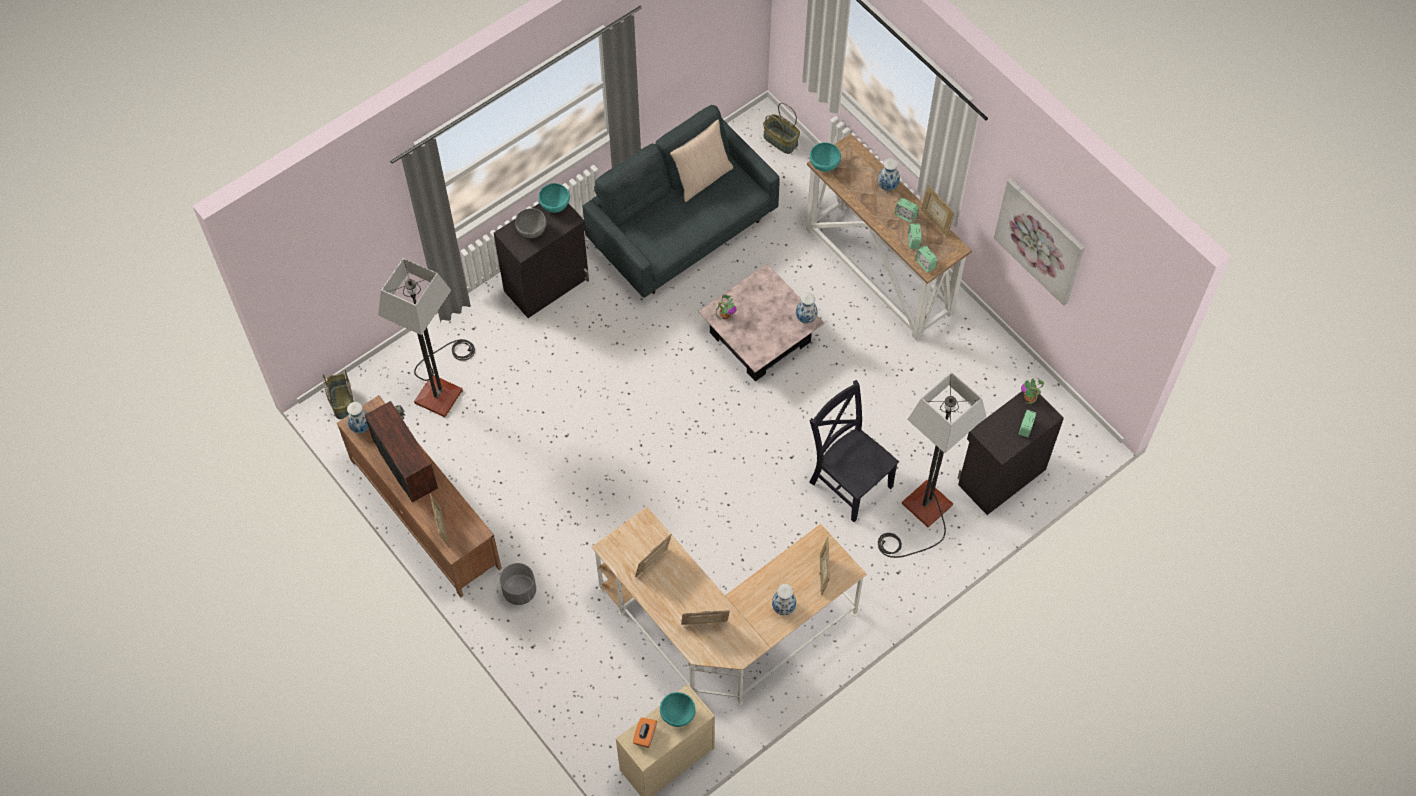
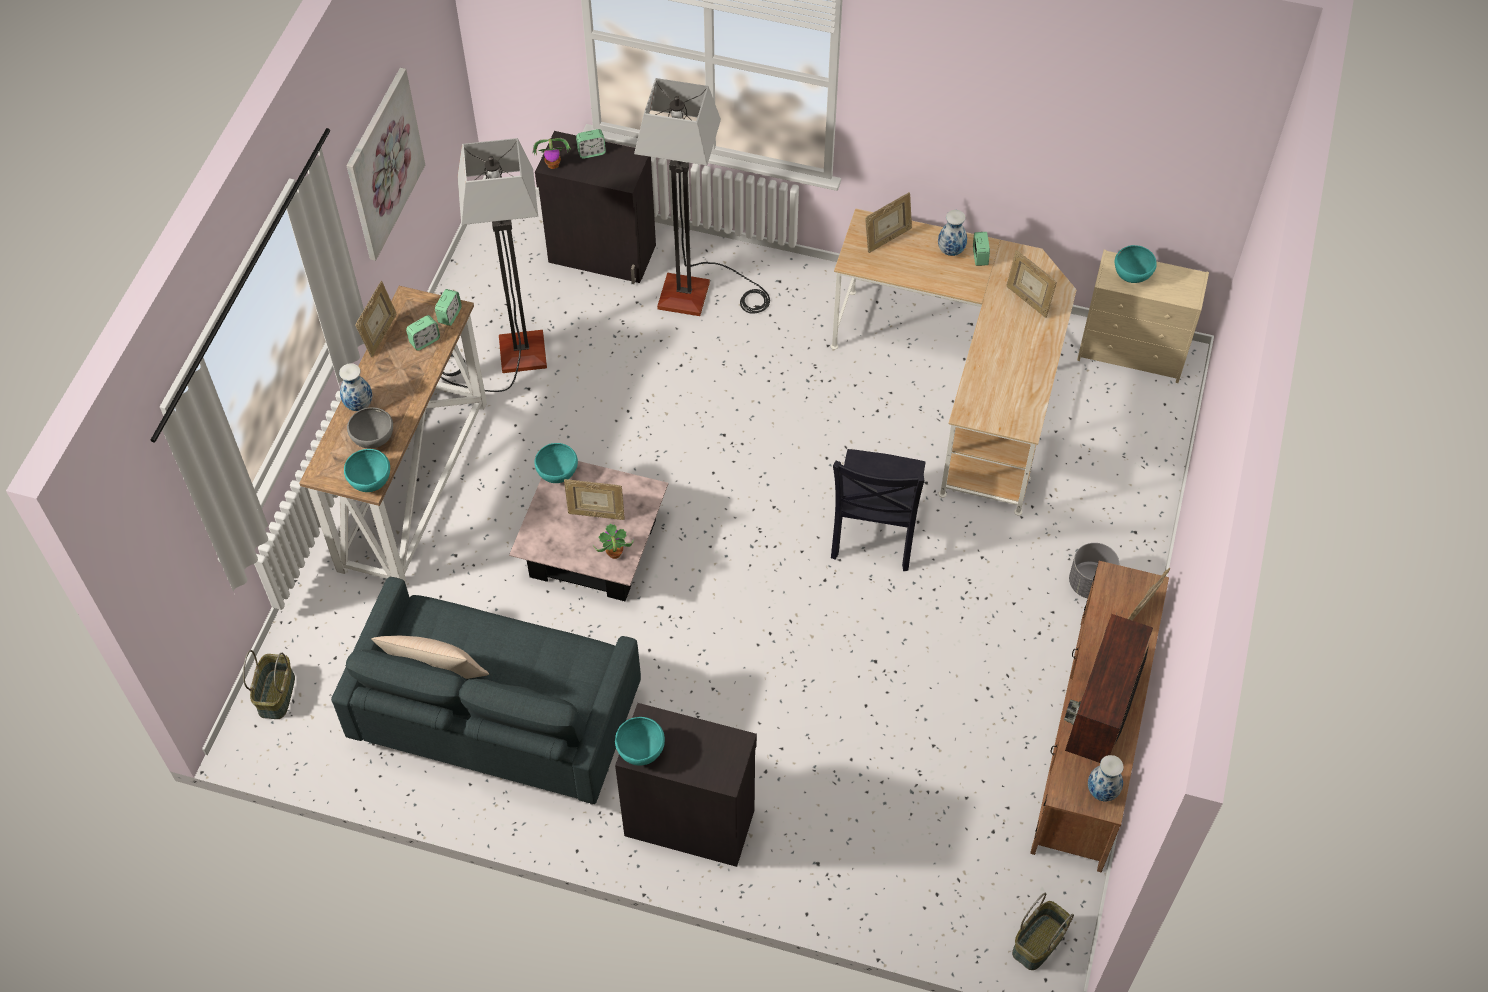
camera: 125 degrees left, 5 degrees down
floor lamp [378,258,475,417] -> floor lamp moved to [440,138,547,392]
grey bowl [515,208,547,238] -> grey bowl moved to [347,407,393,449]
orange tissue box [633,717,657,748] -> none
picture frame [635,534,672,577] -> picture frame moved to [564,479,625,520]
vase [796,292,818,323] -> turquoise bowl [535,443,578,483]
black chair [809,380,899,522] -> black chair moved to [831,449,925,571]
alarm clock [895,198,919,223] -> alarm clock moved to [973,232,990,266]

